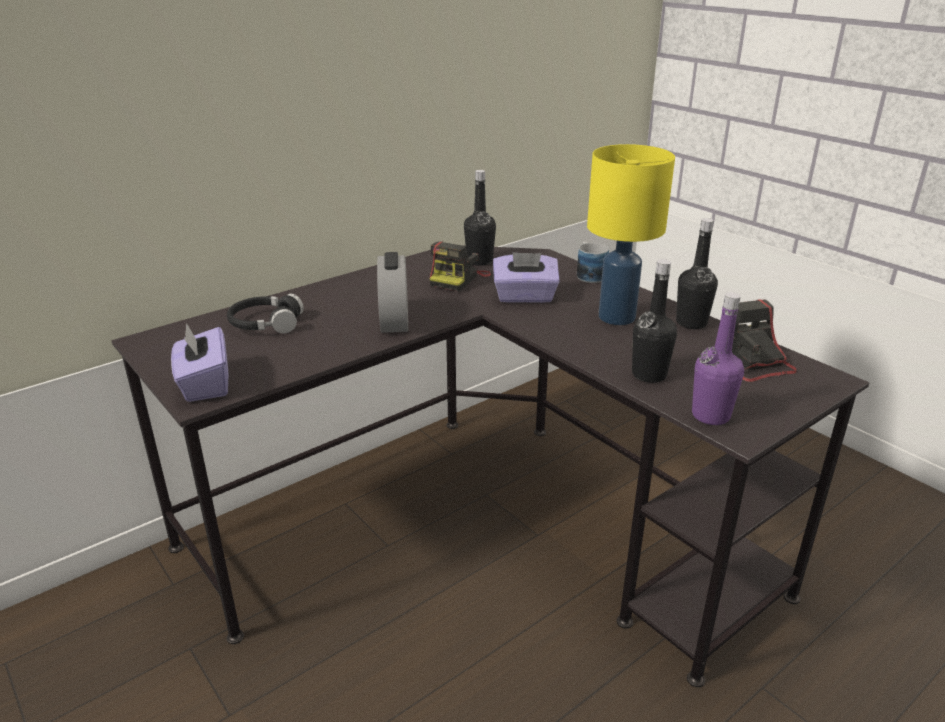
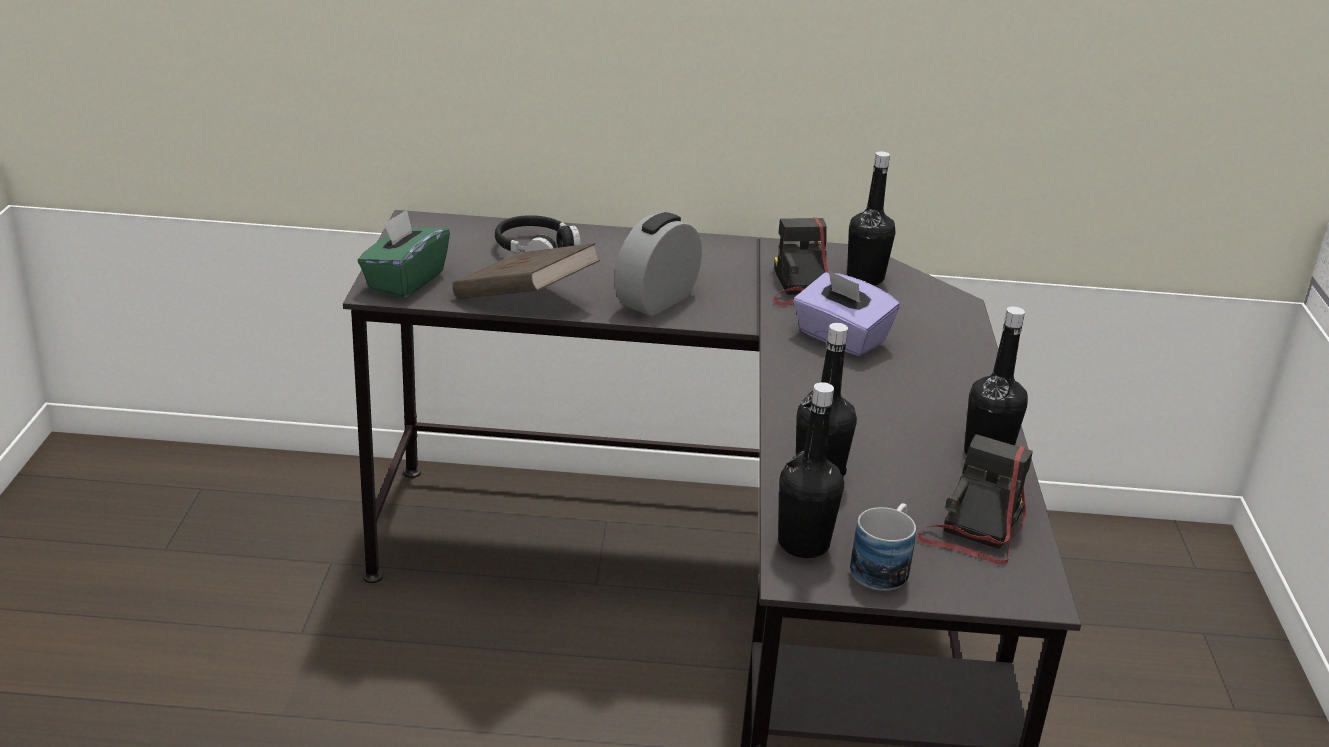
camera: 40 degrees right, 0 degrees up
purple tissue box [171,323,228,402] -> green tissue box [358,210,450,298]
camera [429,242,491,292] -> camera turned 105 degrees clockwise [773,217,829,306]
mug [577,242,609,283] -> mug moved to [850,503,916,591]
yellow table lamp [587,144,675,325] -> none
purple bottle [692,292,744,425] -> black bottle [778,382,844,558]
none -> brown book [452,243,600,299]

